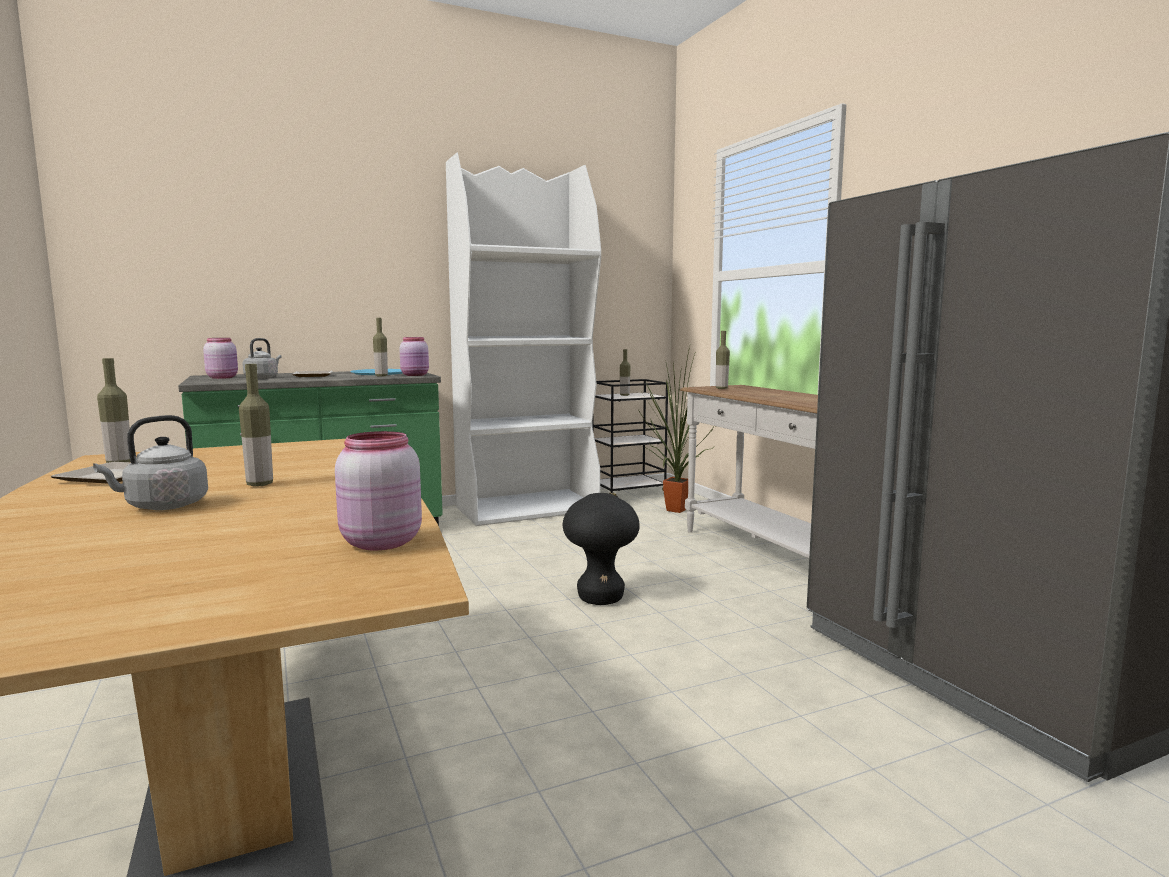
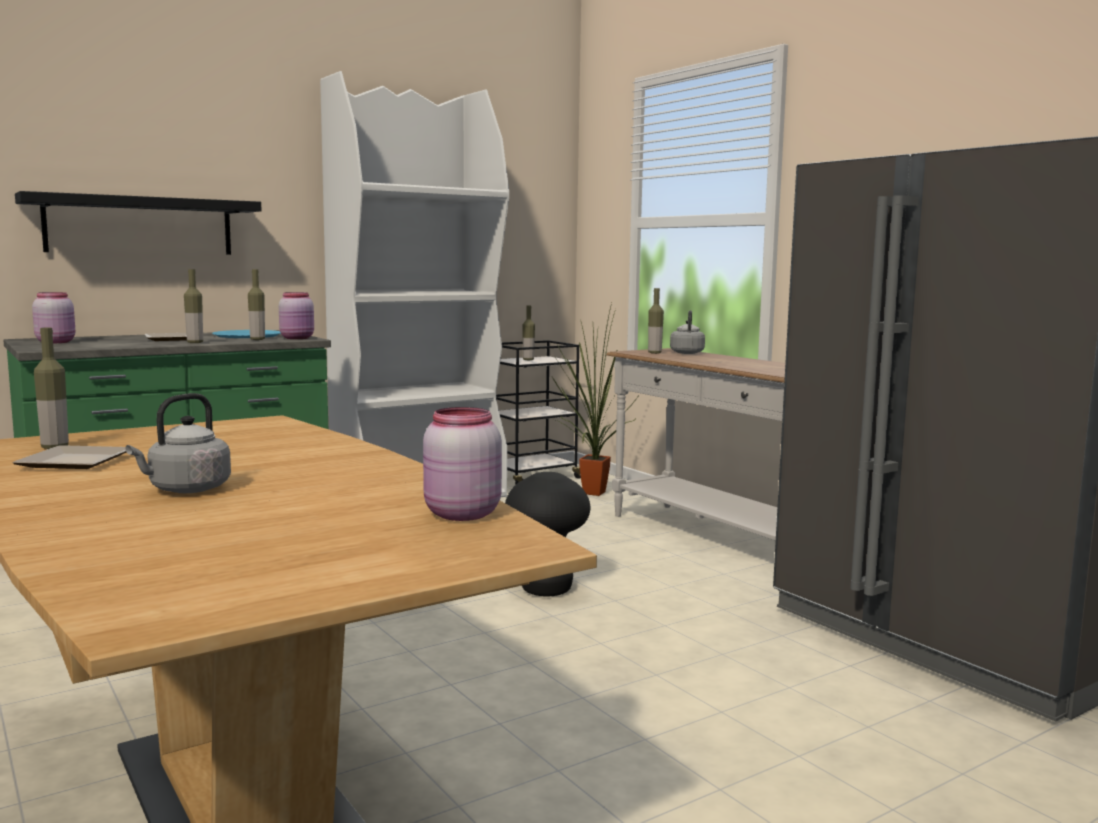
camera: 10 degrees left, 0 degrees up
bottle [239,364,273,487] -> bottle moved to [184,269,203,343]
grey kettle [243,338,281,379] -> grey kettle moved to [670,310,705,354]
none -> black shelf [15,191,262,255]

